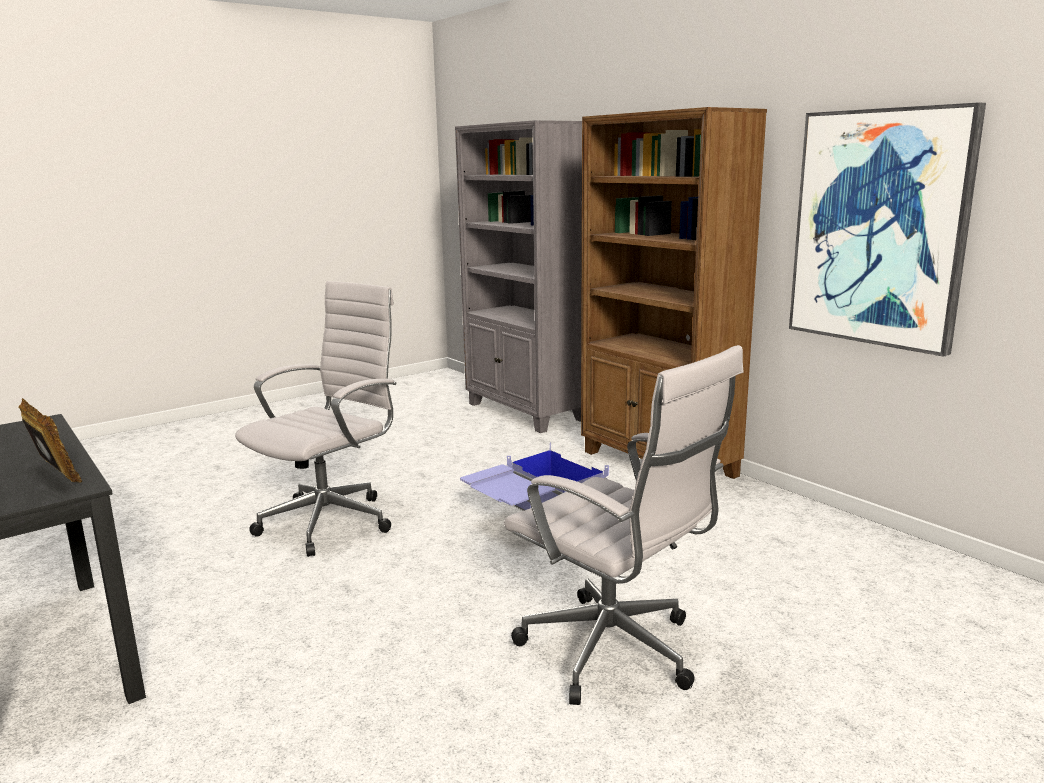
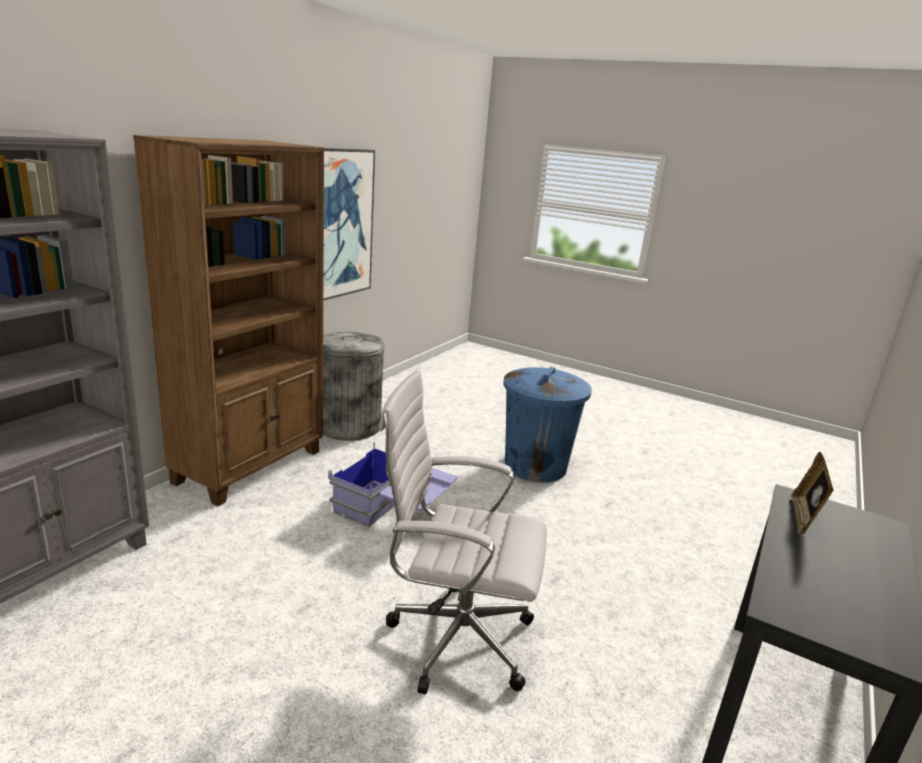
camera: 115 degrees left, 5 degrees up
white office chair [504,345,744,705] -> blue trash can [503,367,592,482]
none -> grey trash can [323,332,385,441]

